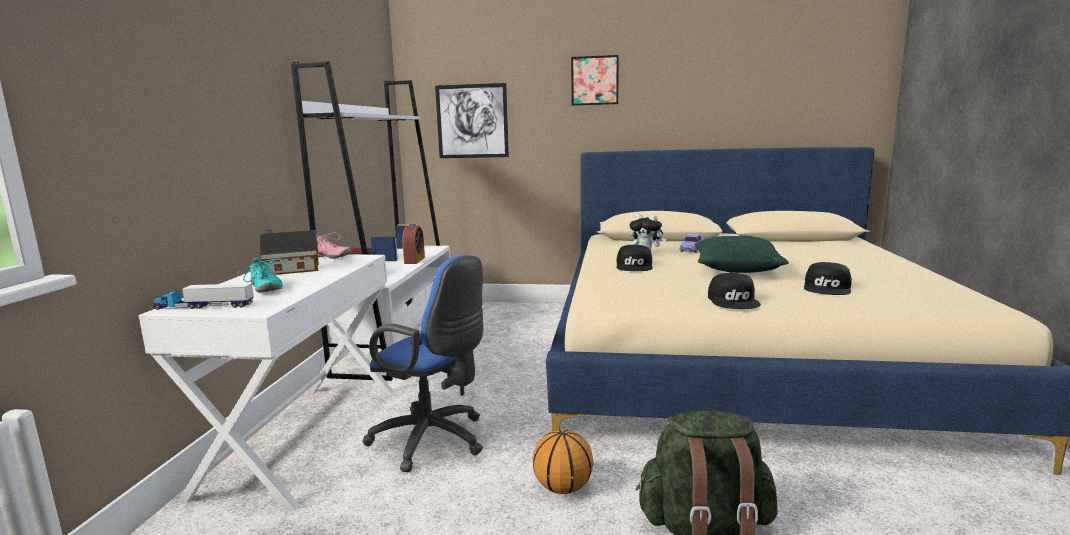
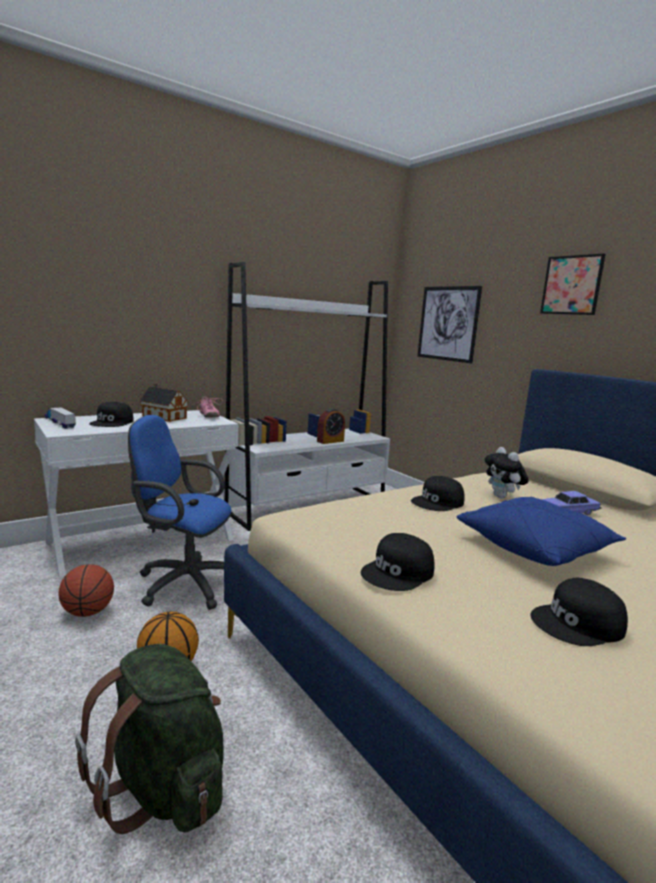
camera: 45 degrees right, 0 degrees up
turquoise shoe [237,258,286,292] -> black cap [89,402,134,427]
blue office chair [363,255,483,472] -> blue office chair turned 120 degrees clockwise [128,415,231,610]
green pillow [694,236,789,273] -> blue pillow [457,497,626,566]
none -> basketball [58,564,114,617]

